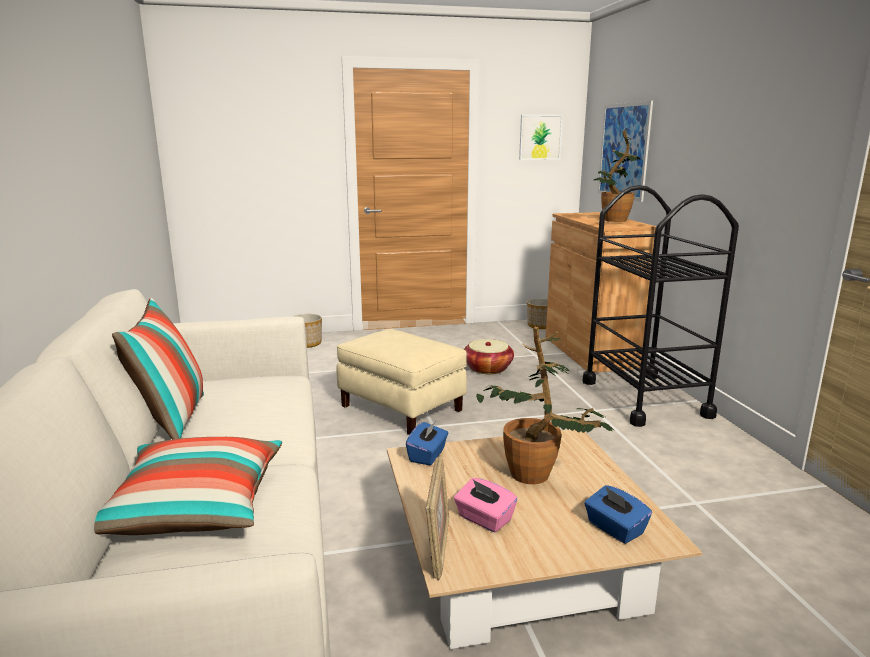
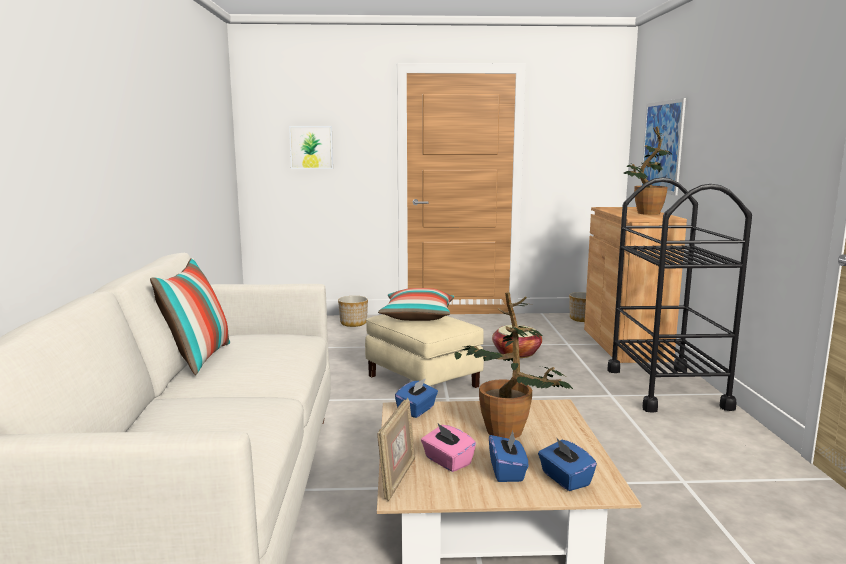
camera: 10 degrees right, 5 degrees down
pillow [94,437,282,535] -> pillow moved to [378,288,454,321]
picture [519,115,563,160] -> picture moved to [289,126,333,169]
none -> blue tissue box [489,431,529,482]

